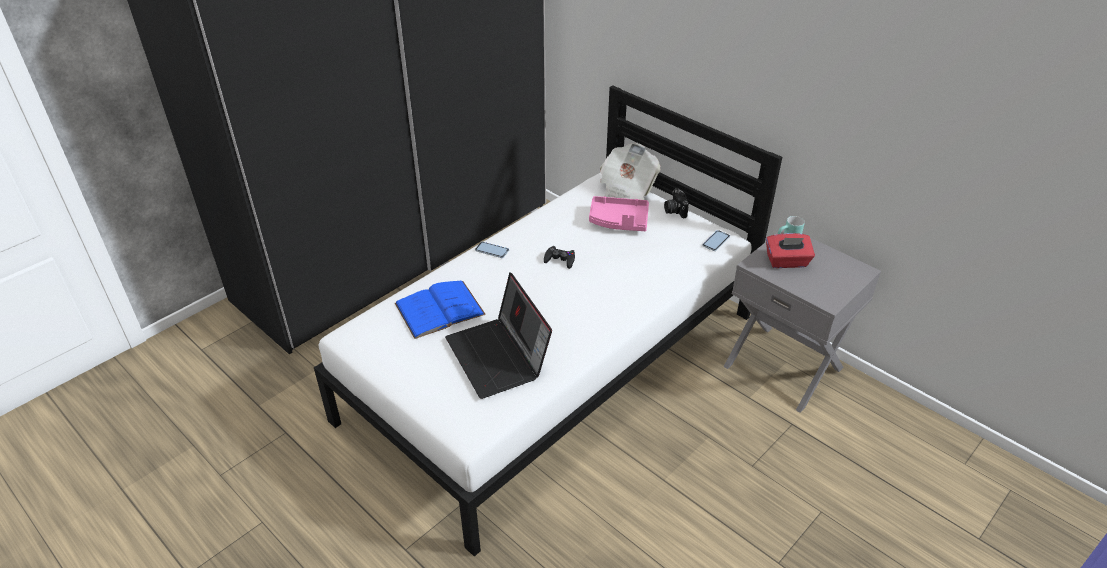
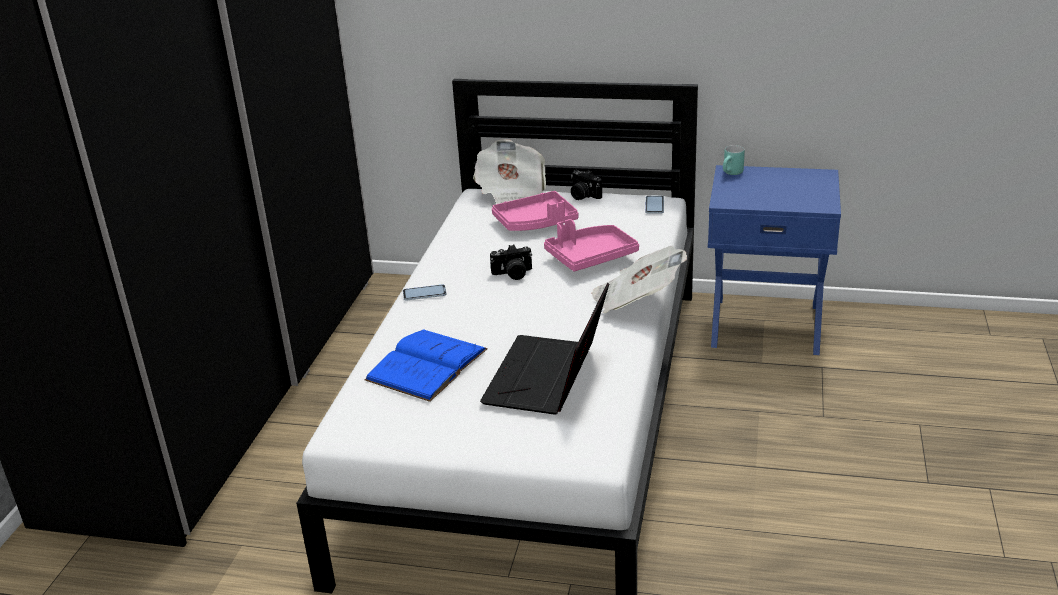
camera: 30 degrees left, 10 degrees down
laptop [445,273,552,399] -> laptop turned 75 degrees clockwise [480,282,609,415]
black game controller [544,246,575,269] -> camera [490,244,532,280]
grey nightstand [724,229,881,413] -> blue nightstand [708,165,841,355]
red tissue box [766,233,815,268] -> none
none -> pink tray [544,219,639,271]
none -> newspaper [591,246,687,313]

